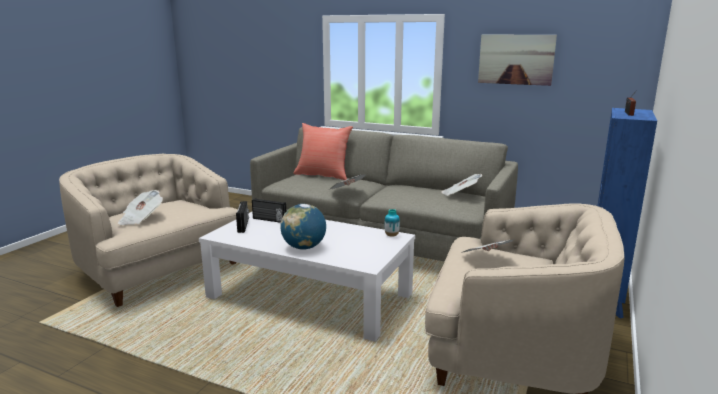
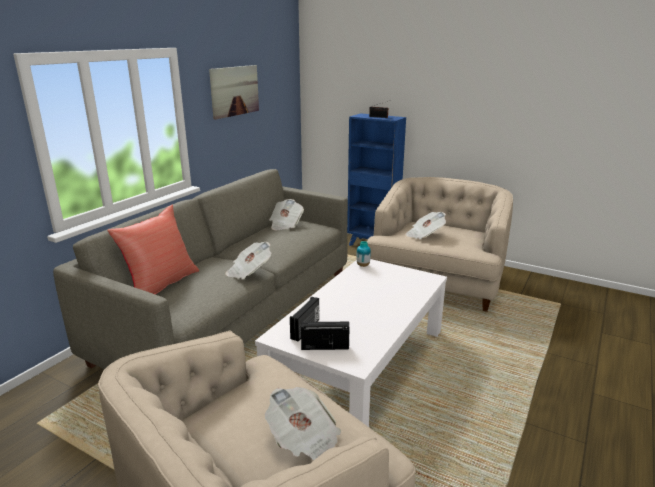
camera: 85 degrees left, 5 degrees up
globe [280,204,326,250] -> none

